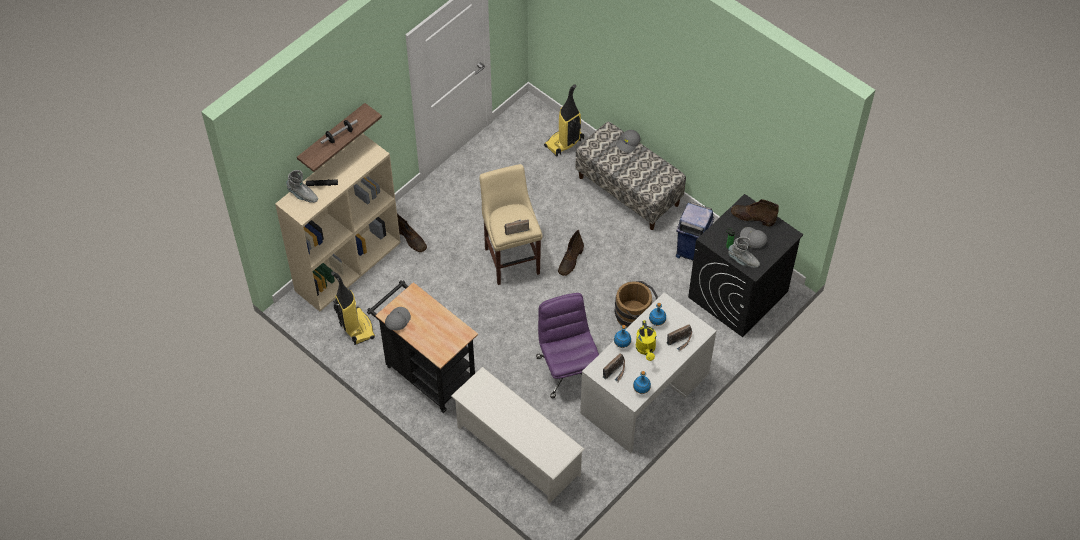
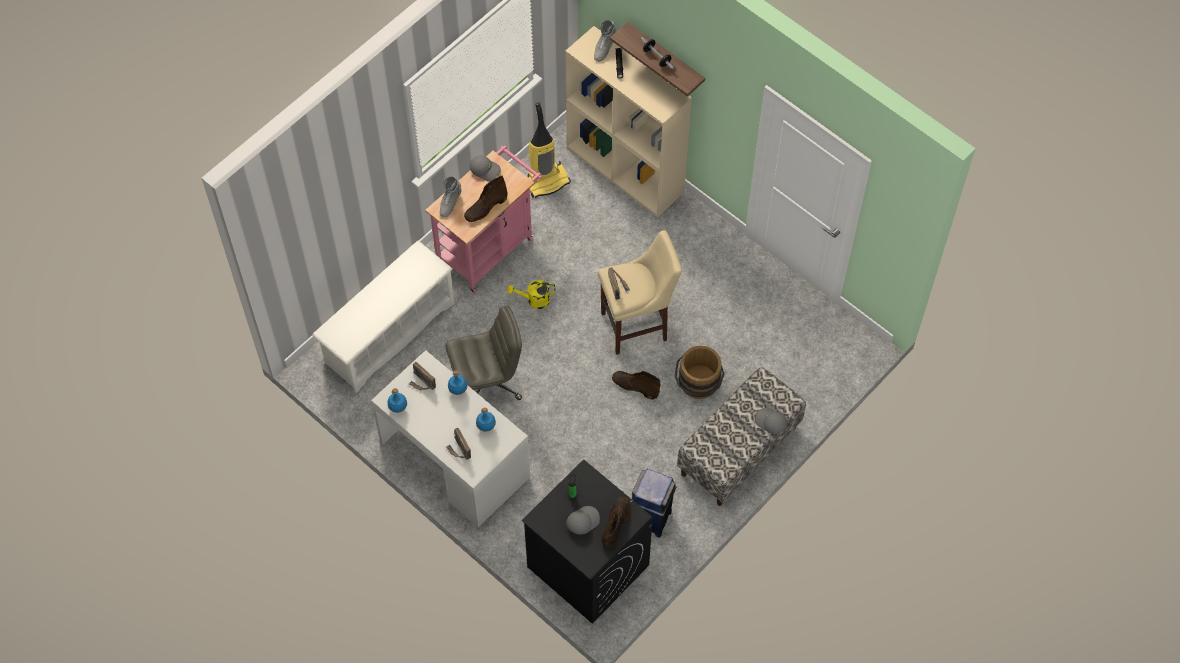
camera: 90 degrees right, 5 degrees up
black cart [367,281,478,413] -> pink cart [425,145,542,294]
brown boot [397,213,427,252] -> brown boot moved to [464,176,508,222]
purple office chair [536,293,599,399] -> grey office chair [445,306,522,400]
vacuum cleaner [544,84,584,157] -> none
brown bucket [615,281,658,327] -> brown bucket moved to [675,346,725,399]
yellow watering can [636,320,656,361] -> yellow watering can moved to [507,280,556,309]
grey boot [728,237,760,268] -> grey boot moved to [440,176,462,218]

